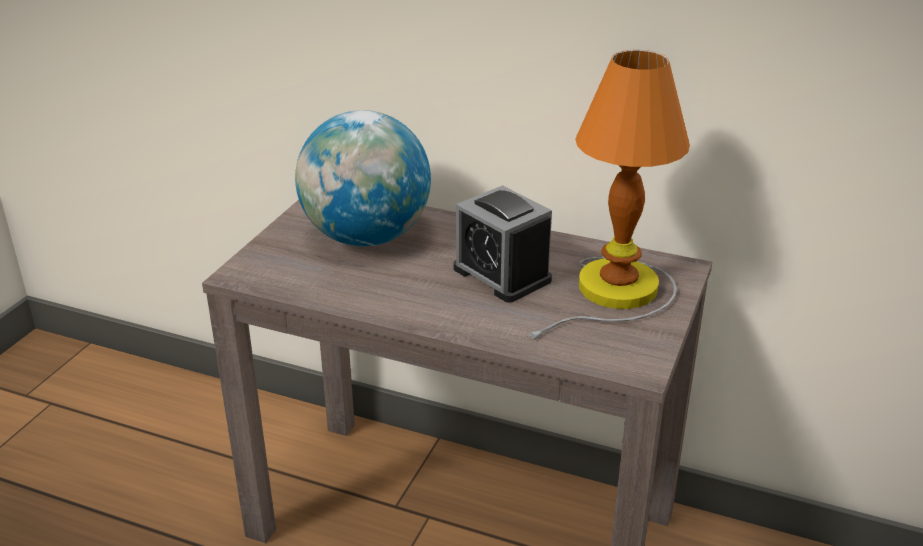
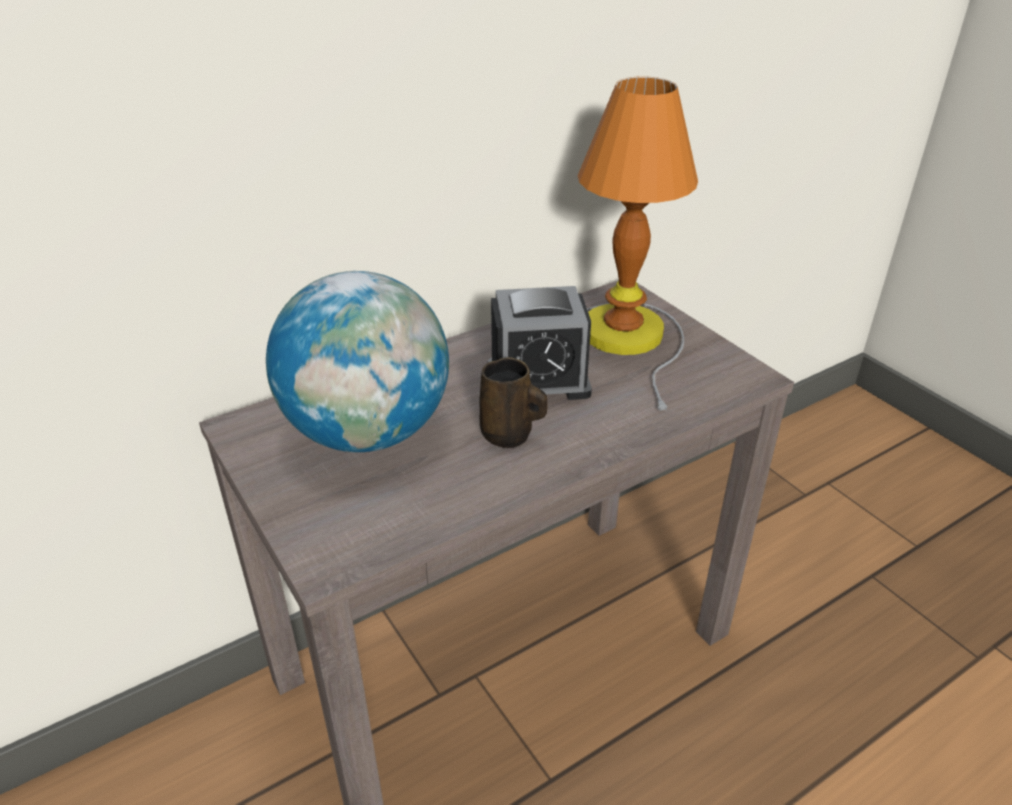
camera: 55 degrees left, 5 degrees up
none -> brown mug [480,357,548,448]

